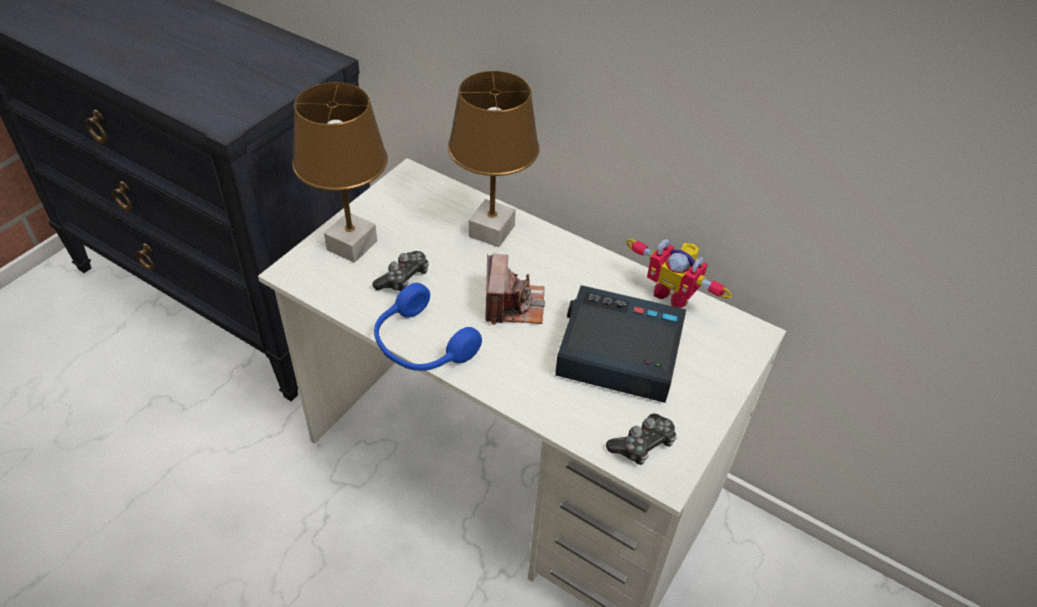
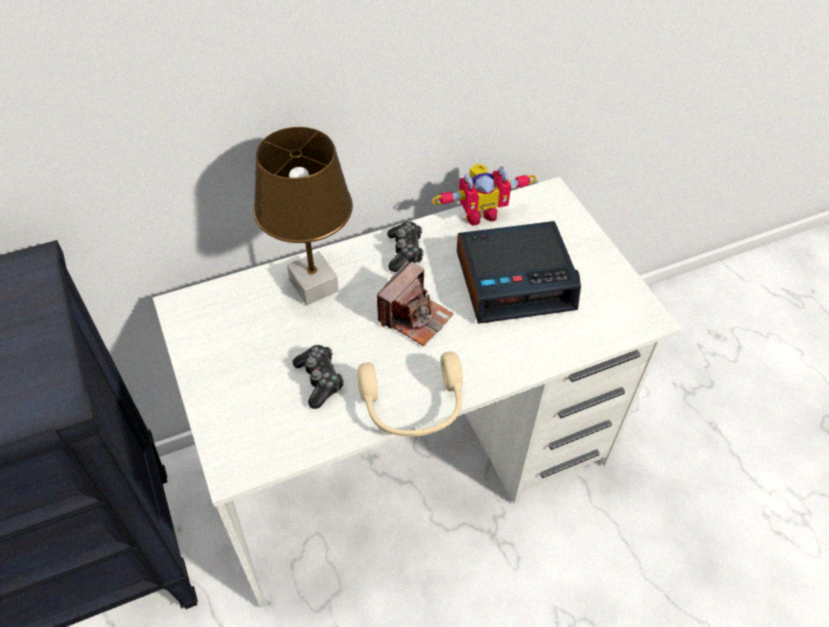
camera: 55 degrees left, 5 degrees up
brown table lamp [292,82,388,263] -> none
blue headphones [374,283,482,371] -> beige headphones [357,352,463,436]
camera [485,253,545,325] -> camera turned 90 degrees clockwise [377,260,454,346]
alarm clock [555,285,686,403] -> alarm clock turned 150 degrees counterclockwise [457,221,581,324]
game controller [606,414,677,465] -> game controller moved to [387,221,424,272]

